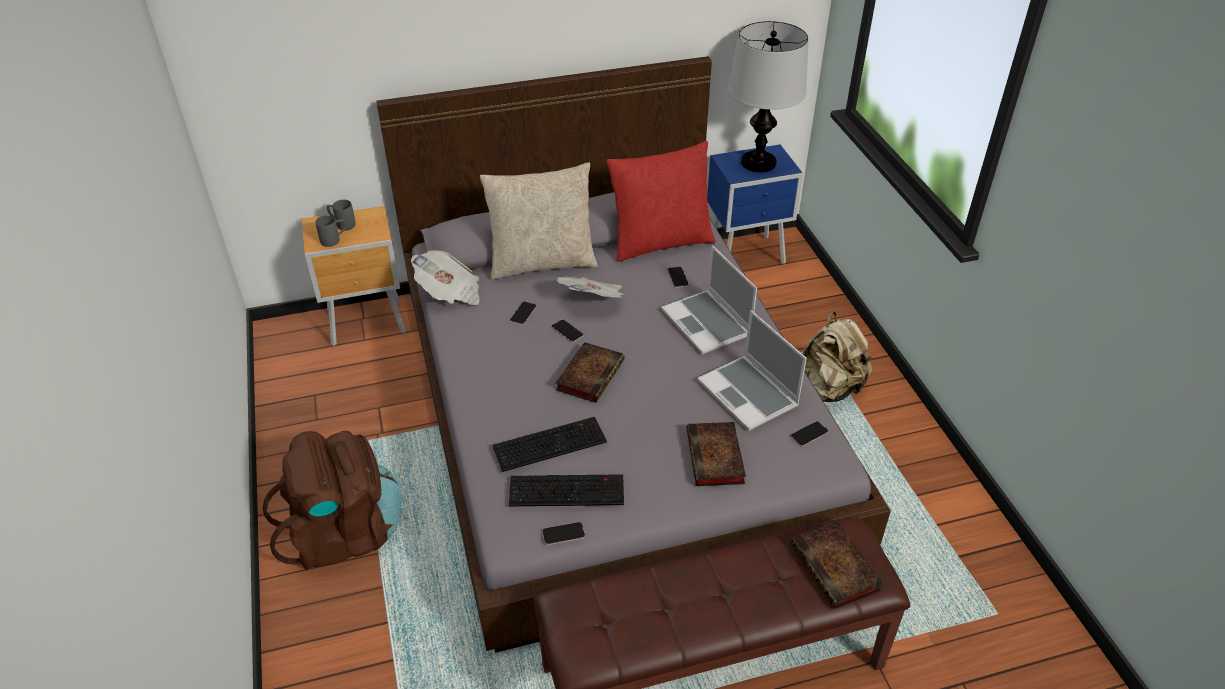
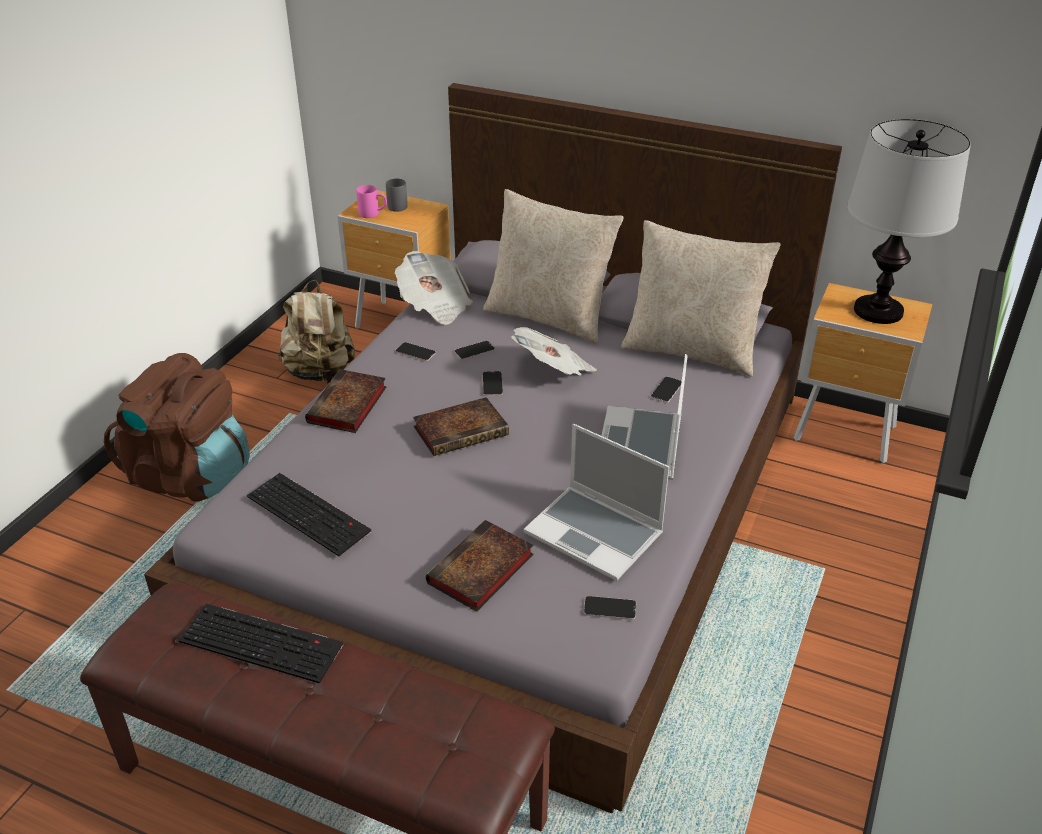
camera: 40 degrees right, 5 degrees down
grey mug [315,215,346,247] -> pink mug [356,185,387,218]
keyboard [492,417,607,472] -> keyboard moved to [179,604,343,684]
phone [542,522,585,545] -> phone moved to [395,342,436,361]
red pillow [606,141,715,262] -> beige pillow [621,220,781,376]
laptop [697,310,807,431] -> laptop turned 60 degrees counterclockwise [524,424,669,581]
blue nightstand [707,145,803,264] -> brown nightstand [793,283,933,463]
book [791,521,883,609] -> book moved to [305,369,387,433]
beige backpack [803,311,872,402] -> beige backpack moved to [278,280,355,384]

